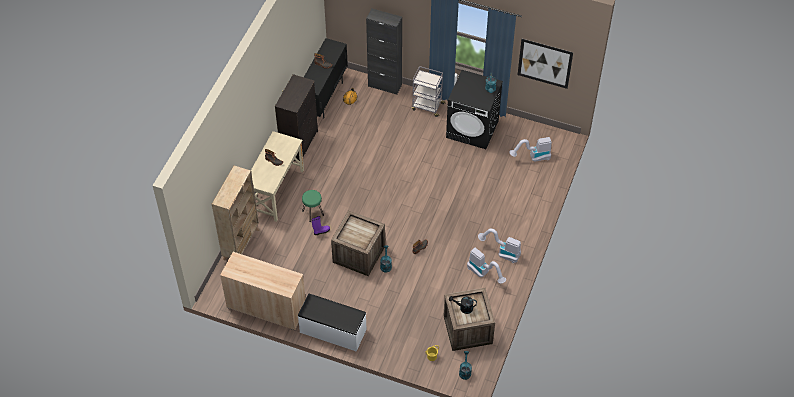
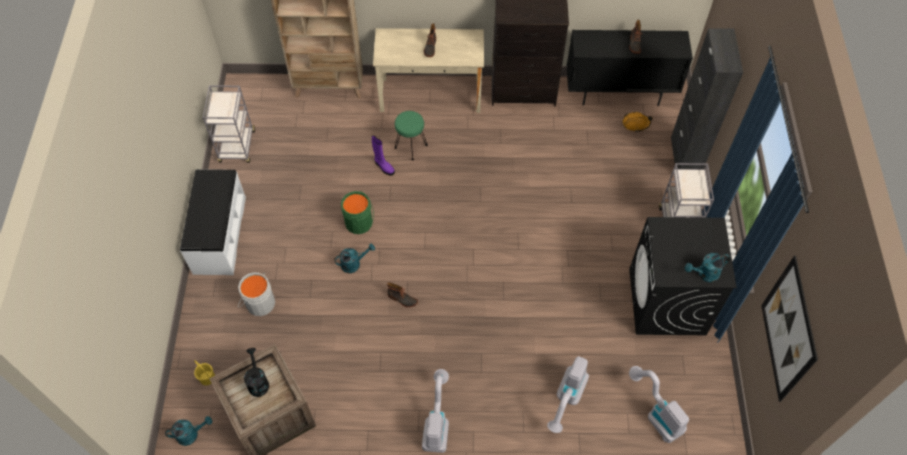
camera: 70 degrees right, 5 degrees up
beige cabinet [220,252,306,330] -> grey cart [203,85,255,163]
crate [331,211,385,276] -> green bucket [341,191,374,234]
vacuum cleaner [467,248,506,283] -> vacuum cleaner moved to [547,356,589,433]
none -> grey bucket [238,272,275,316]

